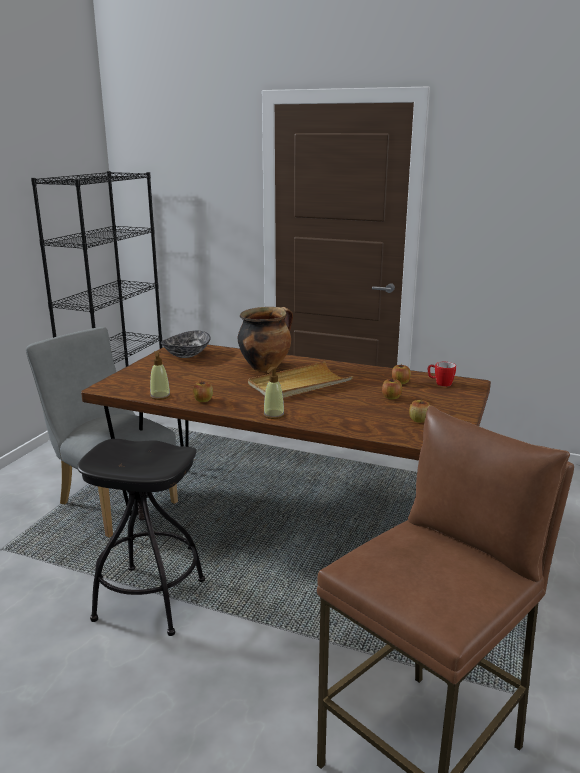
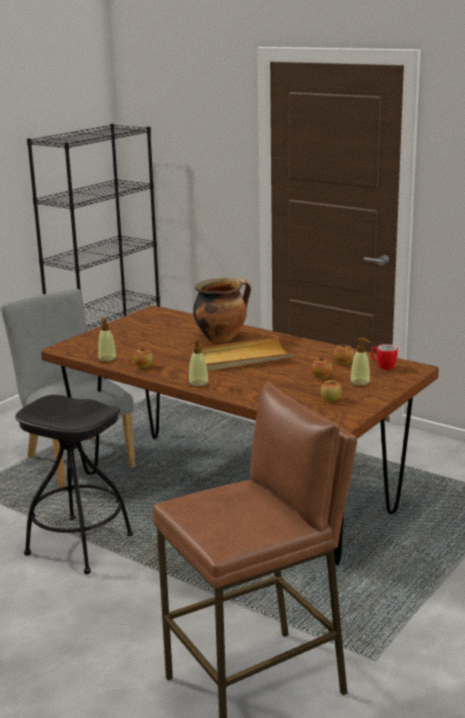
camera: 15 degrees right, 0 degrees up
bowl [161,331,211,358] -> none
none -> soap dispenser [350,338,371,387]

